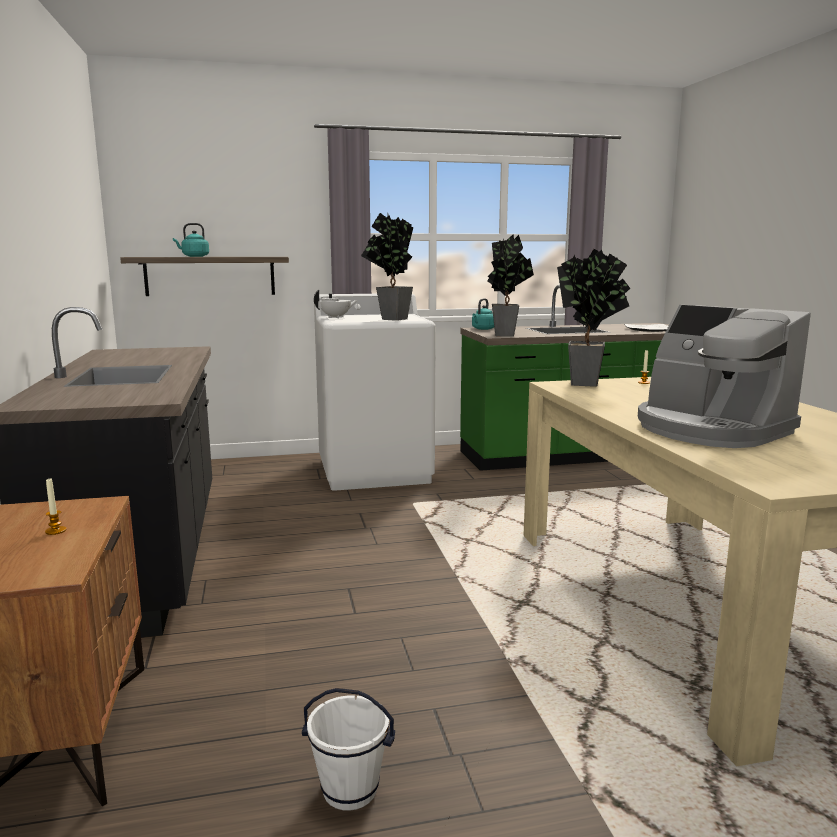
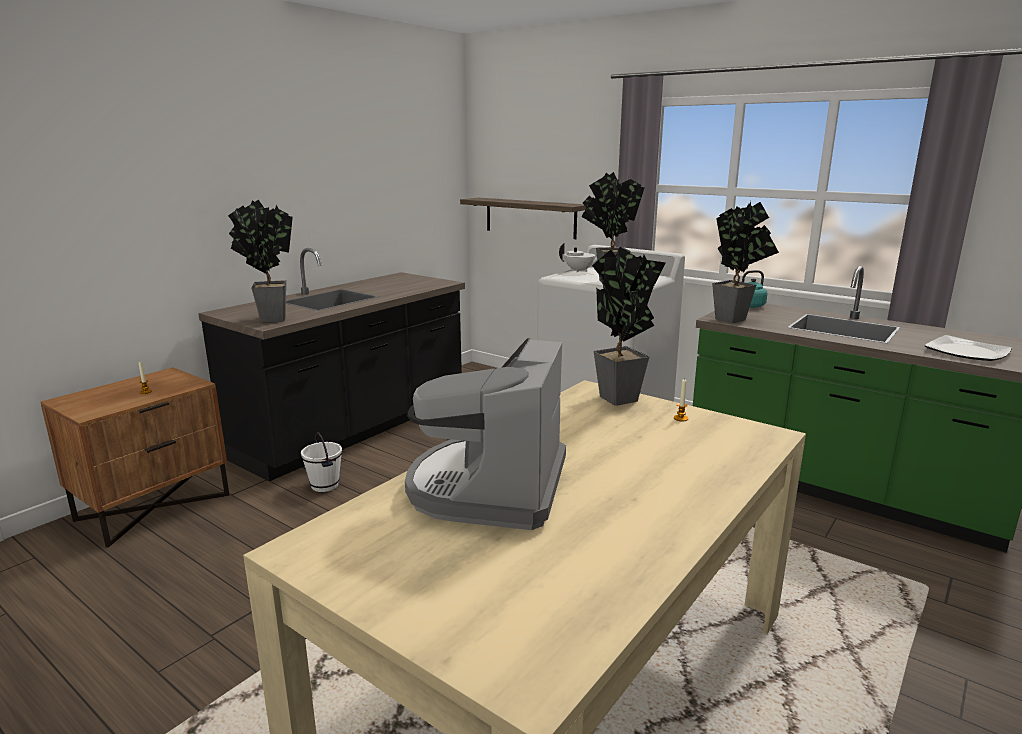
camera: 50 degrees right, 5 degrees up
turquoise kettle [173,223,209,257] -> none
white bucket [302,688,395,811] -> white bucket moved to [301,432,342,492]
none -> potted plant [228,200,293,323]

